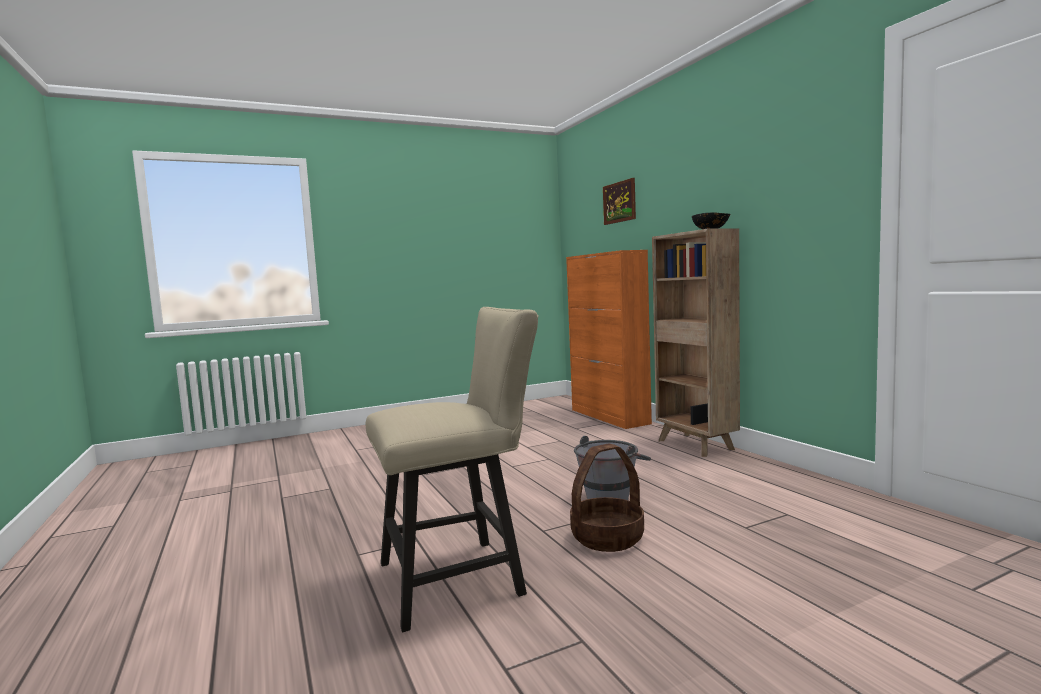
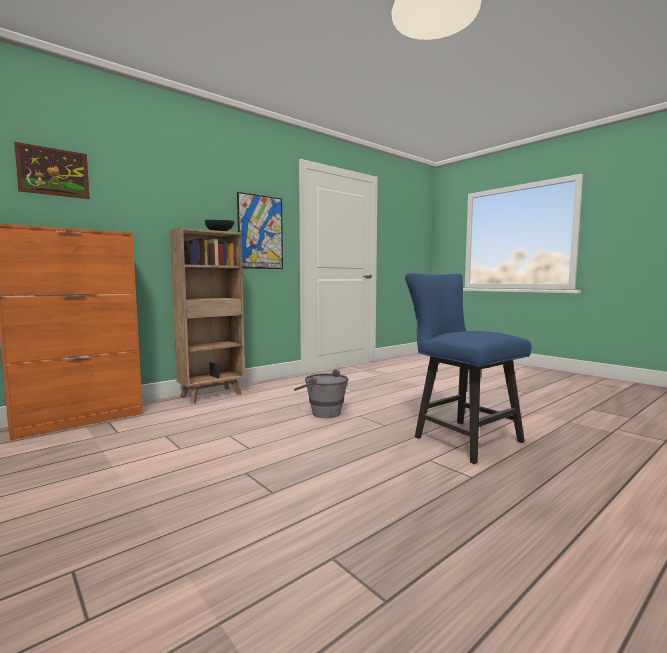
camera: 105 degrees left, 0 degrees up
beige chair [366,307,538,632] -> blue chair [405,273,532,464]
basket [570,444,644,552] -> none
none -> picture [237,192,283,269]

